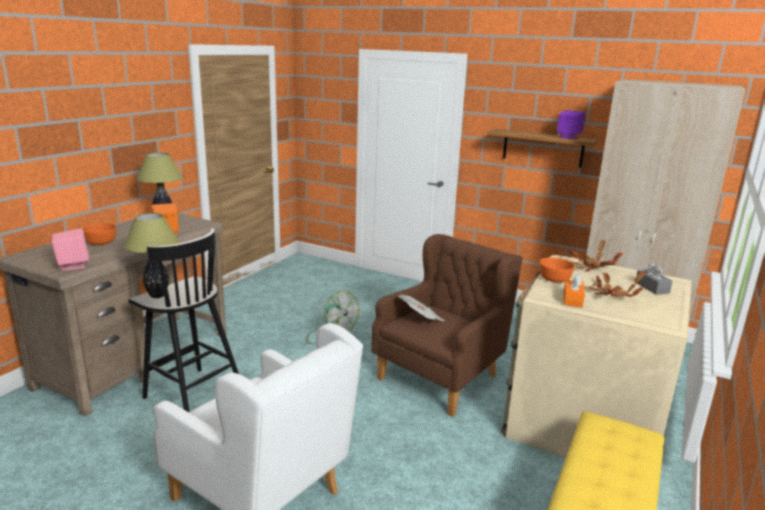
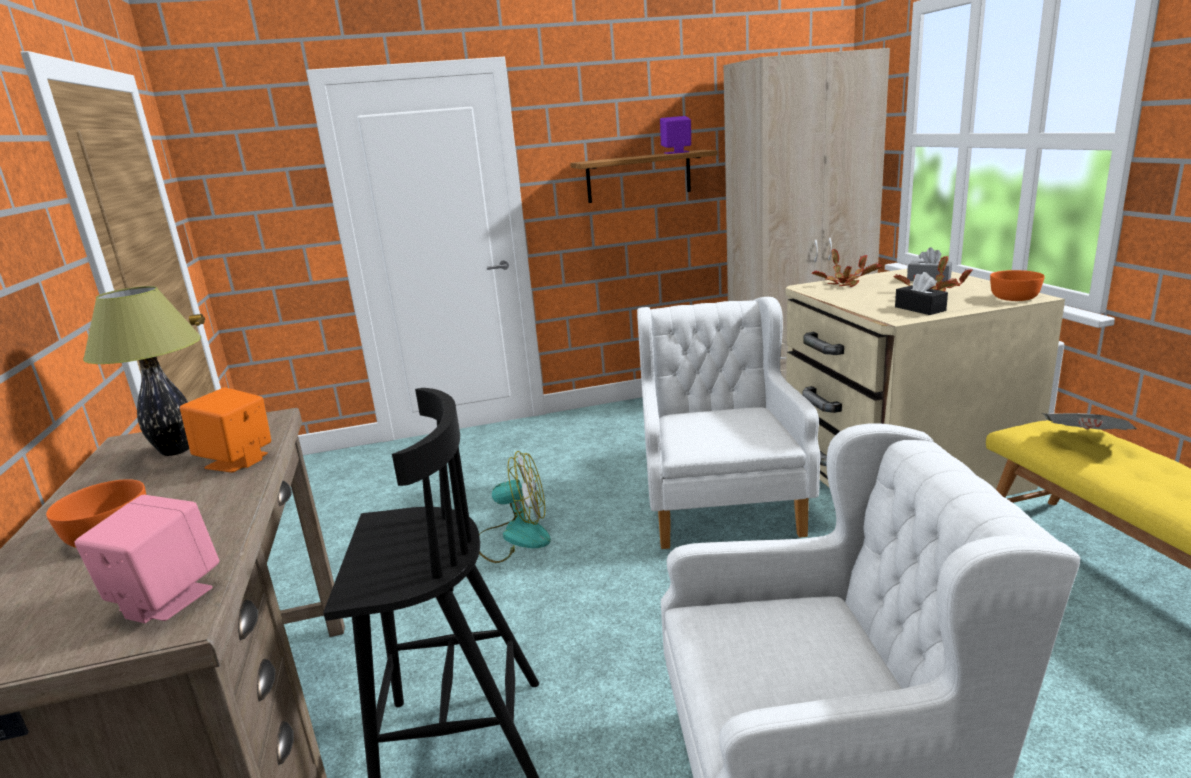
camera: 40 degrees left, 0 degrees up
table lamp [124,213,179,298] -> none
brown armchair [371,234,523,417] -> white armchair [637,297,820,549]
newspaper [398,294,445,321] -> newspaper moved to [1042,413,1137,430]
orange bowl [540,258,575,283] -> orange bowl moved to [990,270,1045,301]
orange tissue box [564,273,585,308] -> black tissue box [895,272,948,315]

